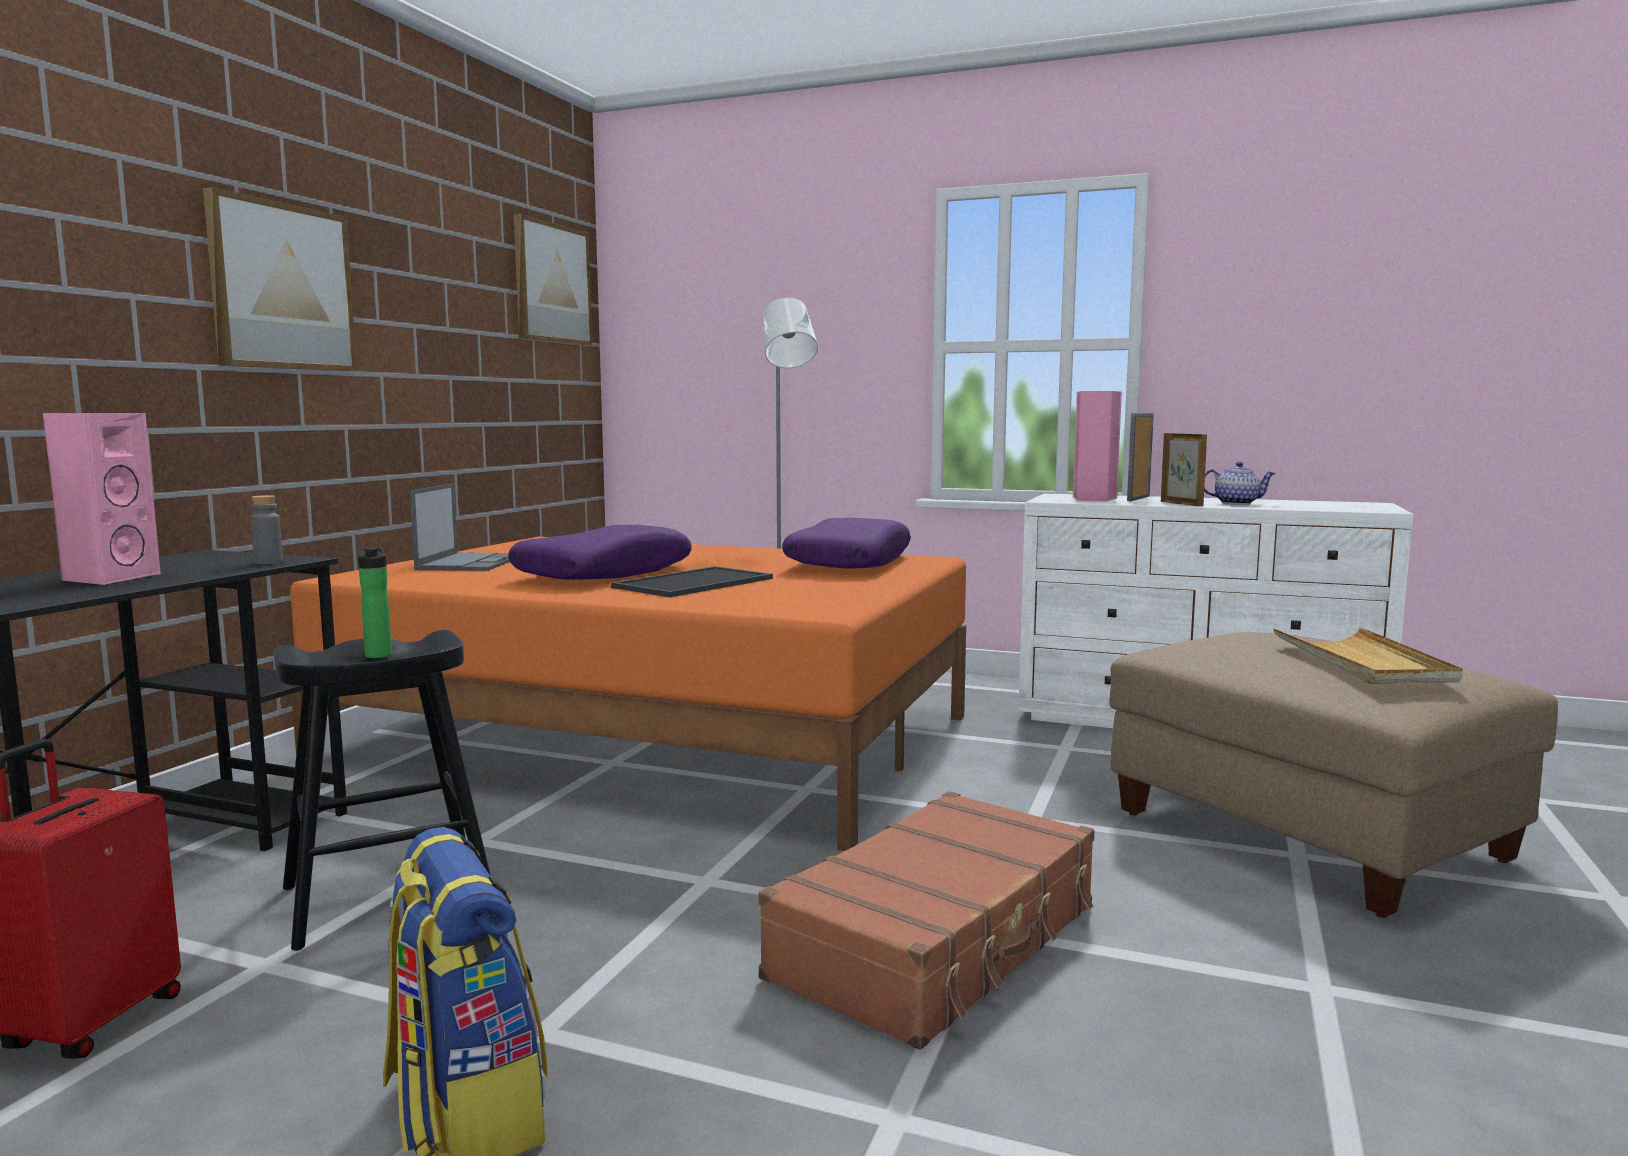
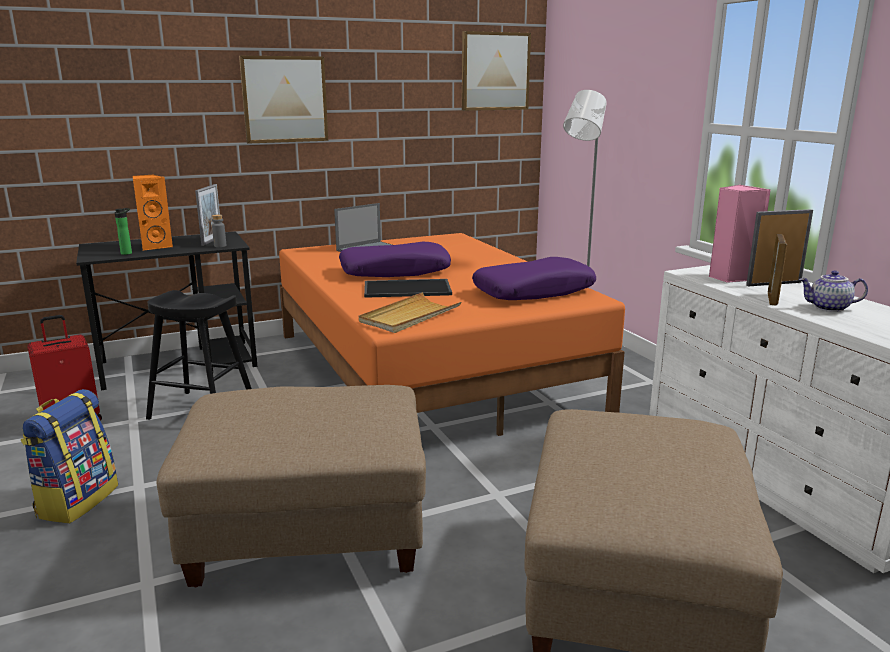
camera: 45 degrees right, 10 degrees up
pink speaker [43,413,161,585] -> orange speaker [133,175,173,251]
bottle [358,547,392,658] -> bottle moved to [115,208,132,255]
brown suitcase [758,791,1095,1050] -> beige ottoman [156,385,426,587]
teapot [1204,462,1276,505] -> teapot turned 135 degrees clockwise [799,270,868,312]
beige tray [1274,627,1463,684] -> beige tray moved to [359,292,461,333]
none -> picture frame [195,184,220,246]

